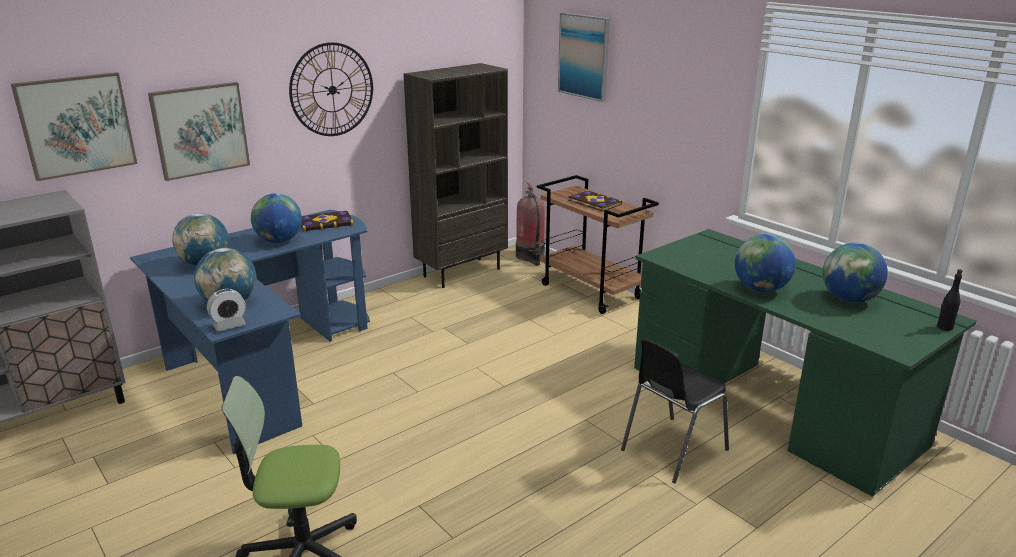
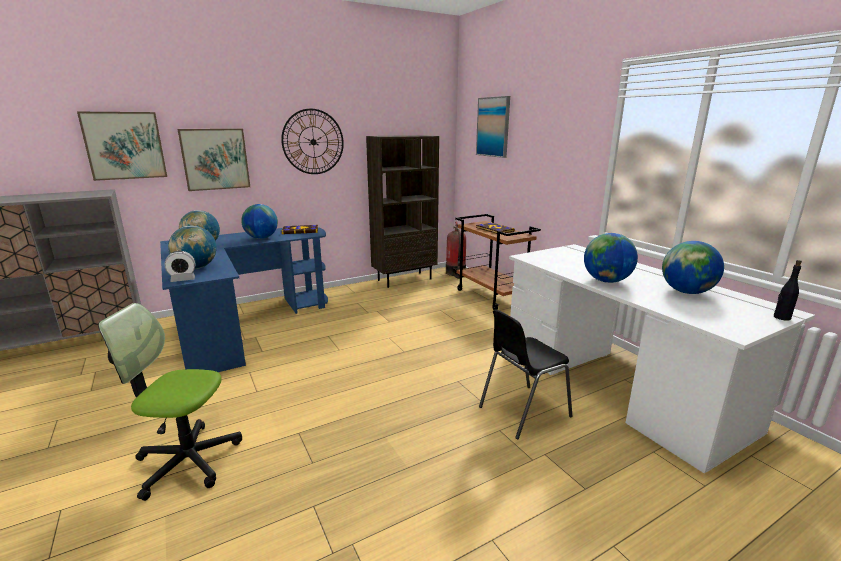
camera: 10 degrees right, 5 degrees down
green desk [634,229,976,497] -> white desk [509,244,815,474]

